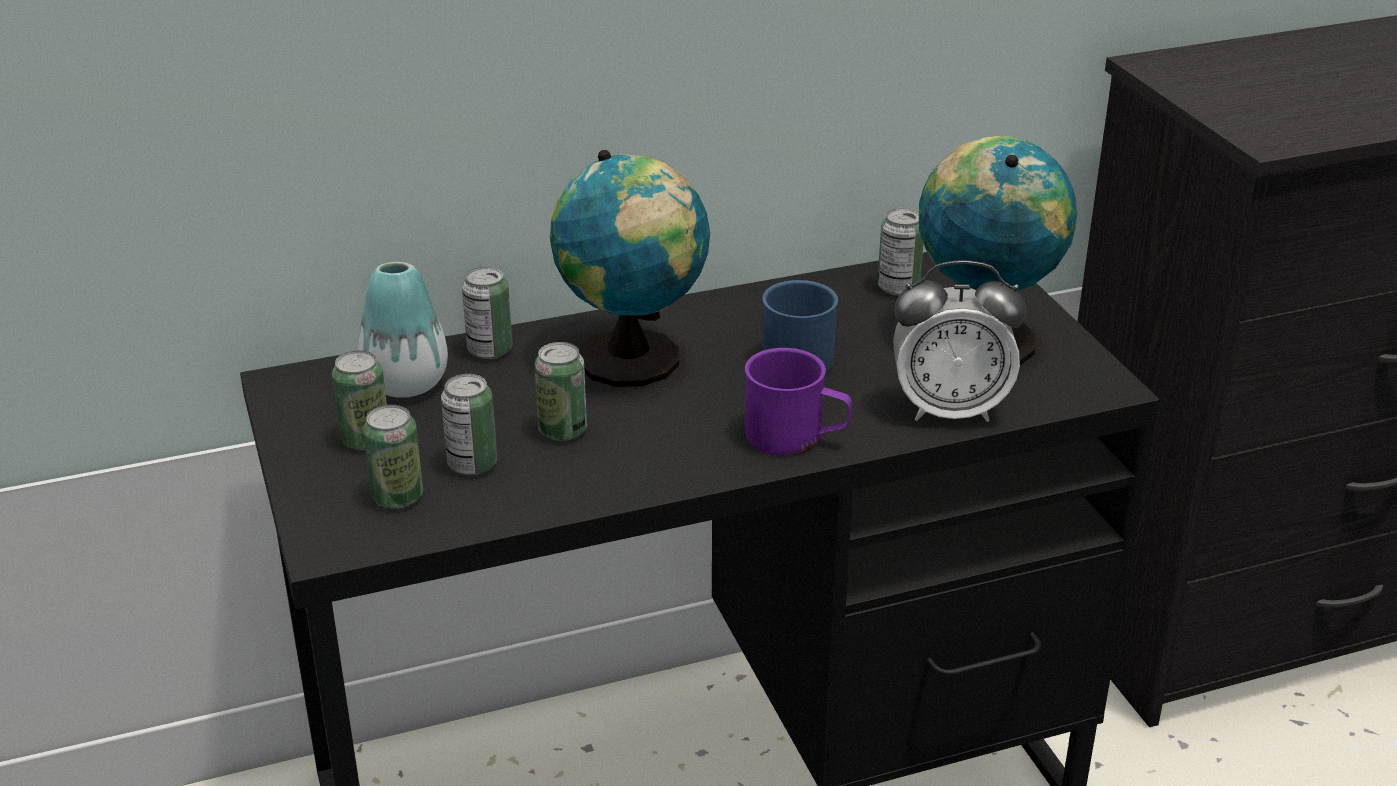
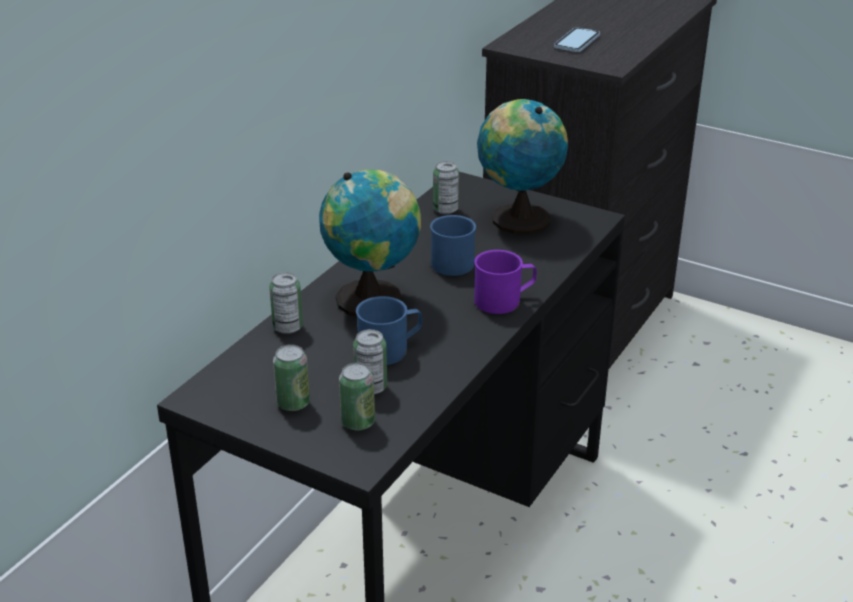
camera: 40 degrees left, 0 degrees up
vase [358,262,448,398] -> none
can [534,342,587,441] -> blue mug [356,296,422,365]
alarm clock [893,260,1026,422] -> none
none -> phone [554,27,600,52]

